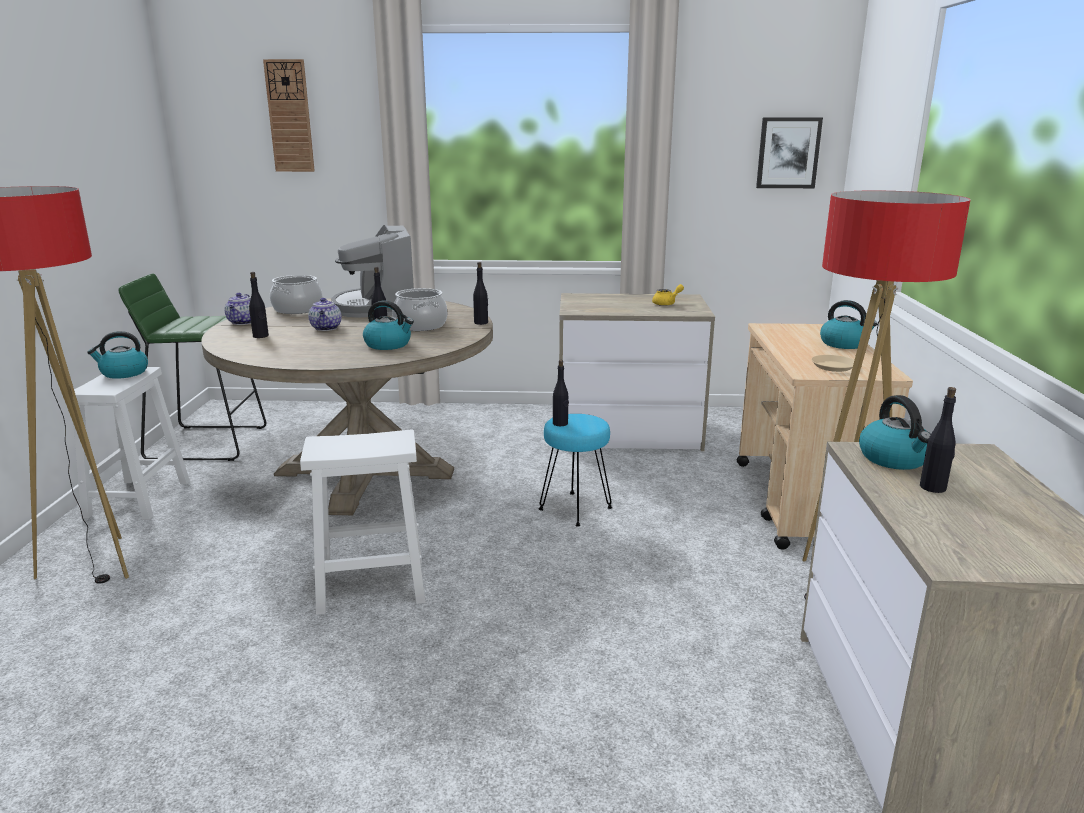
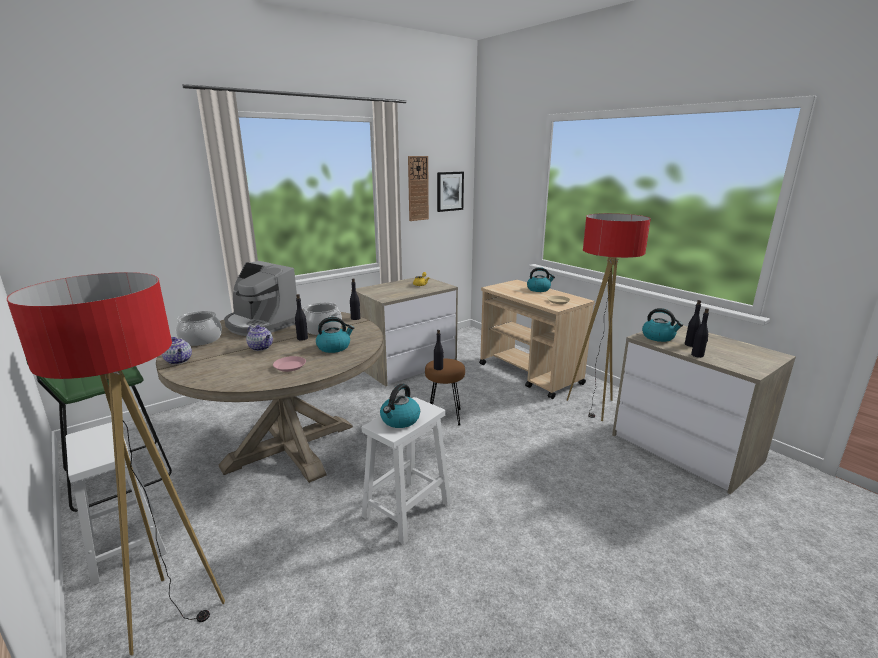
camera: 40 degrees left, 0 degrees up
kettle [87,331,148,379] -> kettle moved to [380,384,420,428]
black bottle [249,272,269,338] -> black bottle moved to [691,308,709,358]
wall clock [263,59,315,172] -> wall clock moved to [408,156,429,221]
turquoise stool [539,414,612,527] -> brown stool [425,359,465,426]
none -> pink plate [273,356,306,372]

